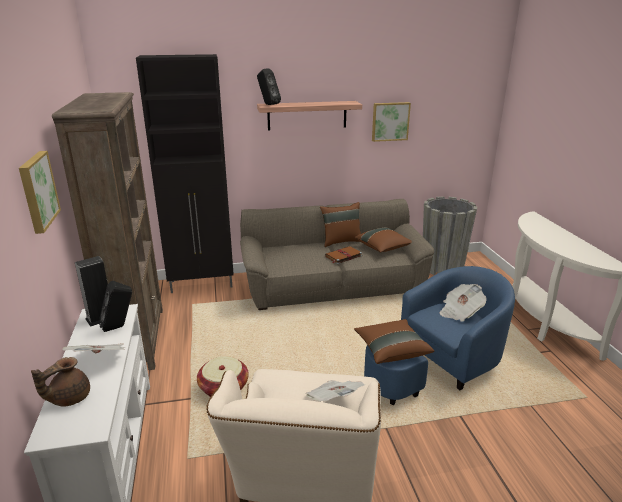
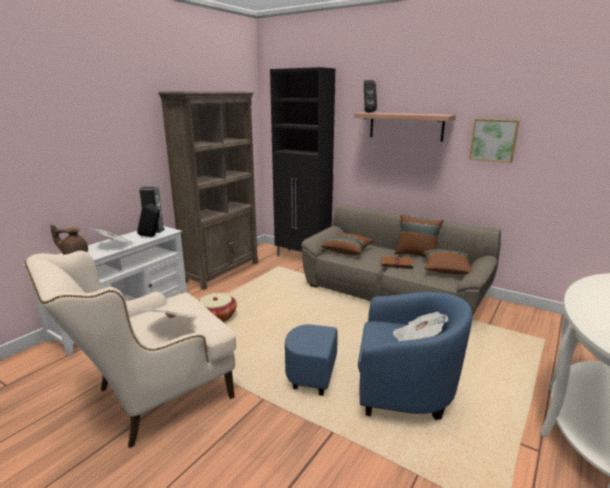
camera: 45 degrees right, 5 degrees down
picture [19,151,61,234] -> none
brown pillow [354,319,434,364] -> brown pillow moved to [322,233,374,255]
grey planter [423,197,477,275] -> none

